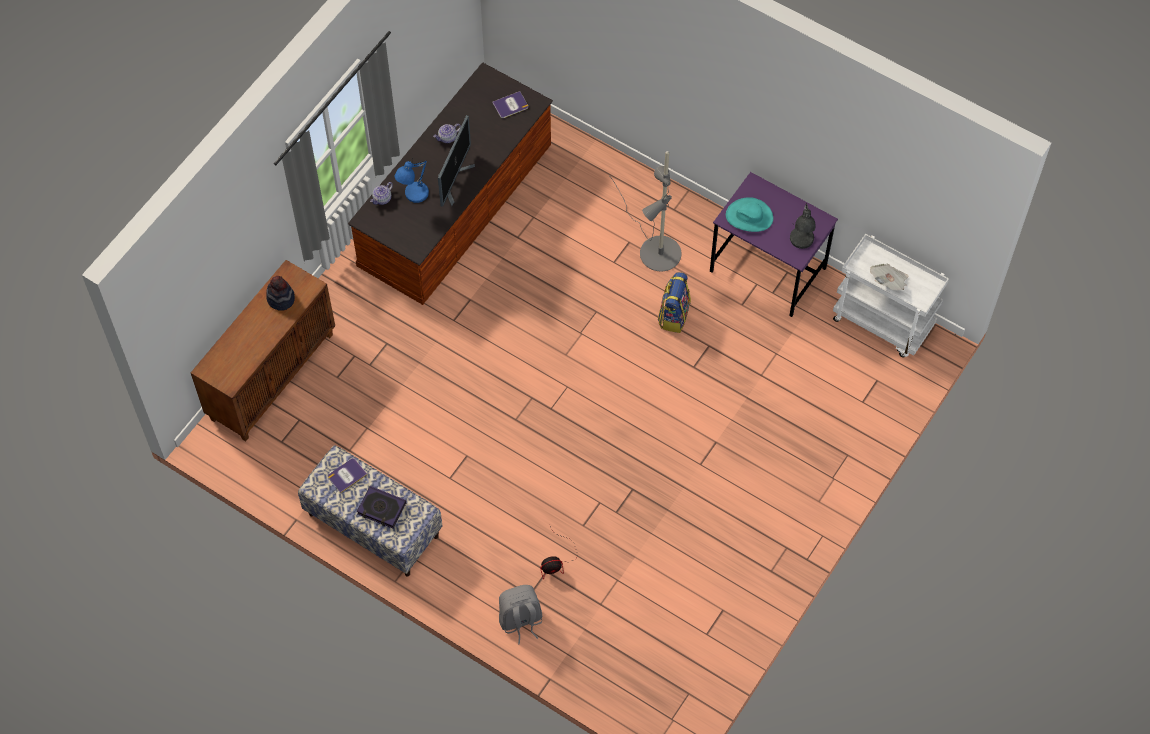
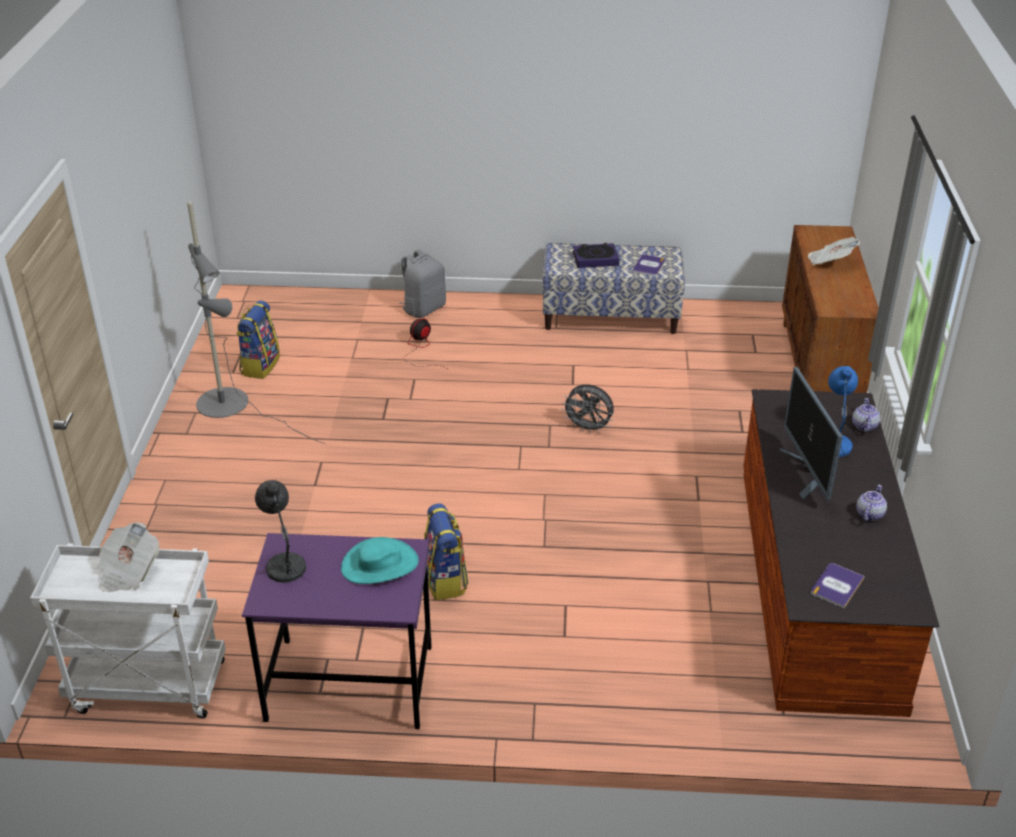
camera: 150 degrees right, 25 degrees down
hat [266,276,295,311] -> none
grey floor lamp [610,151,682,271] -> grey floor lamp moved to [187,201,325,444]
none -> backpack [236,301,280,379]
none -> grey fan [561,384,614,433]
none -> newspaper [808,237,860,265]

